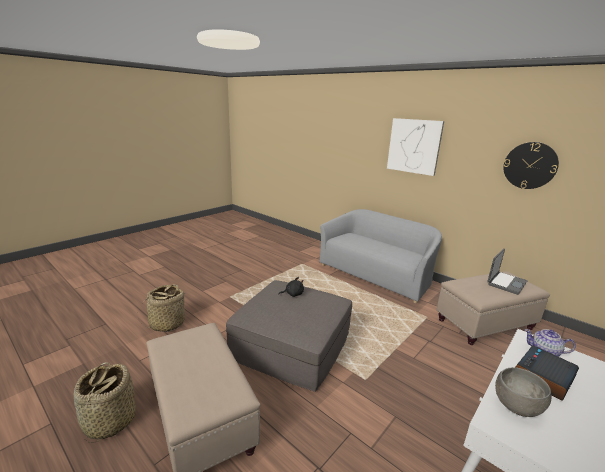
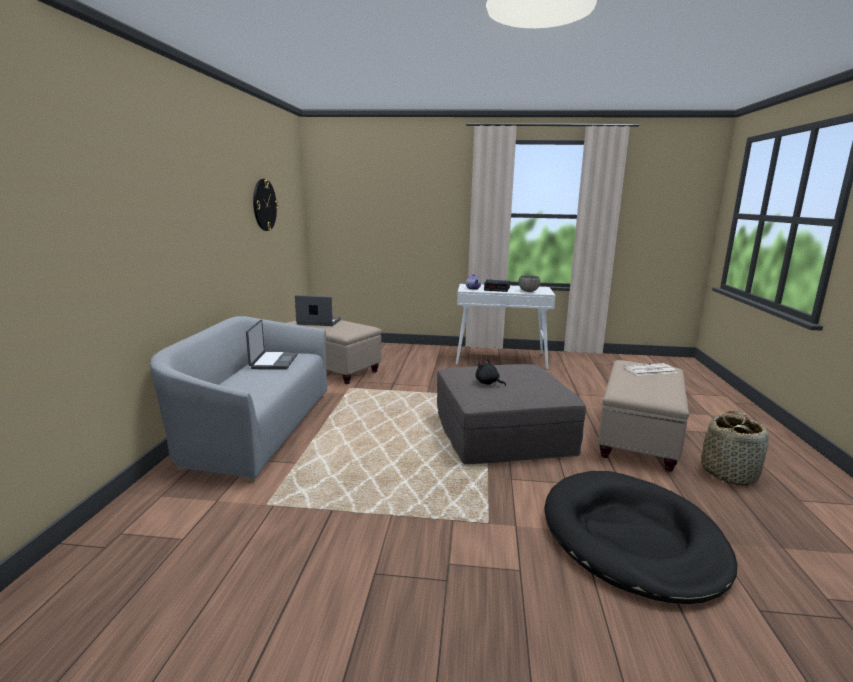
camera: 125 degrees left, 5 degrees down
basket [137,285,189,332] -> black dog bed [545,471,737,604]
picture [387,118,444,176] -> none
none -> laptop [246,320,298,370]
none -> newspaper [623,363,677,376]

